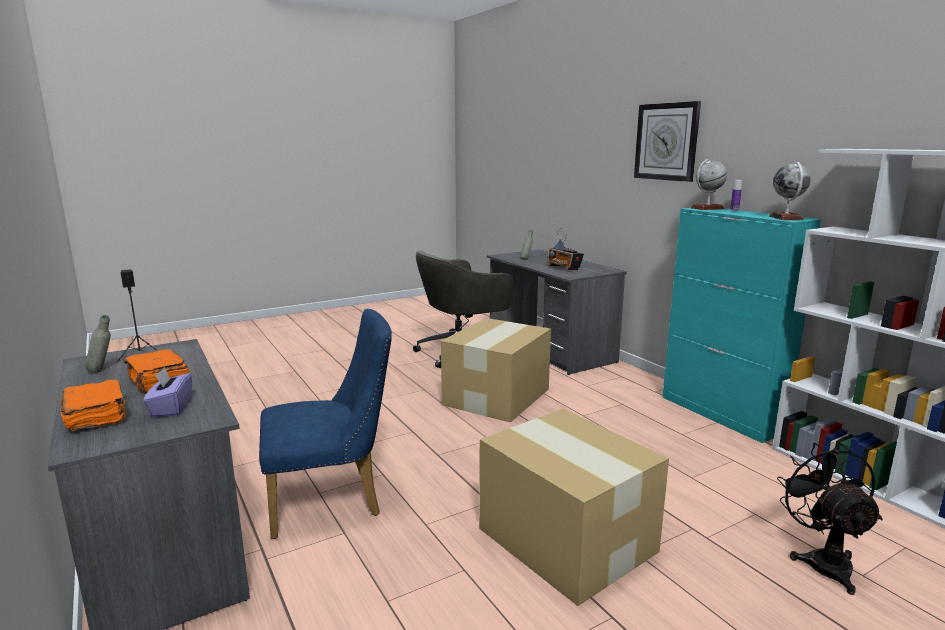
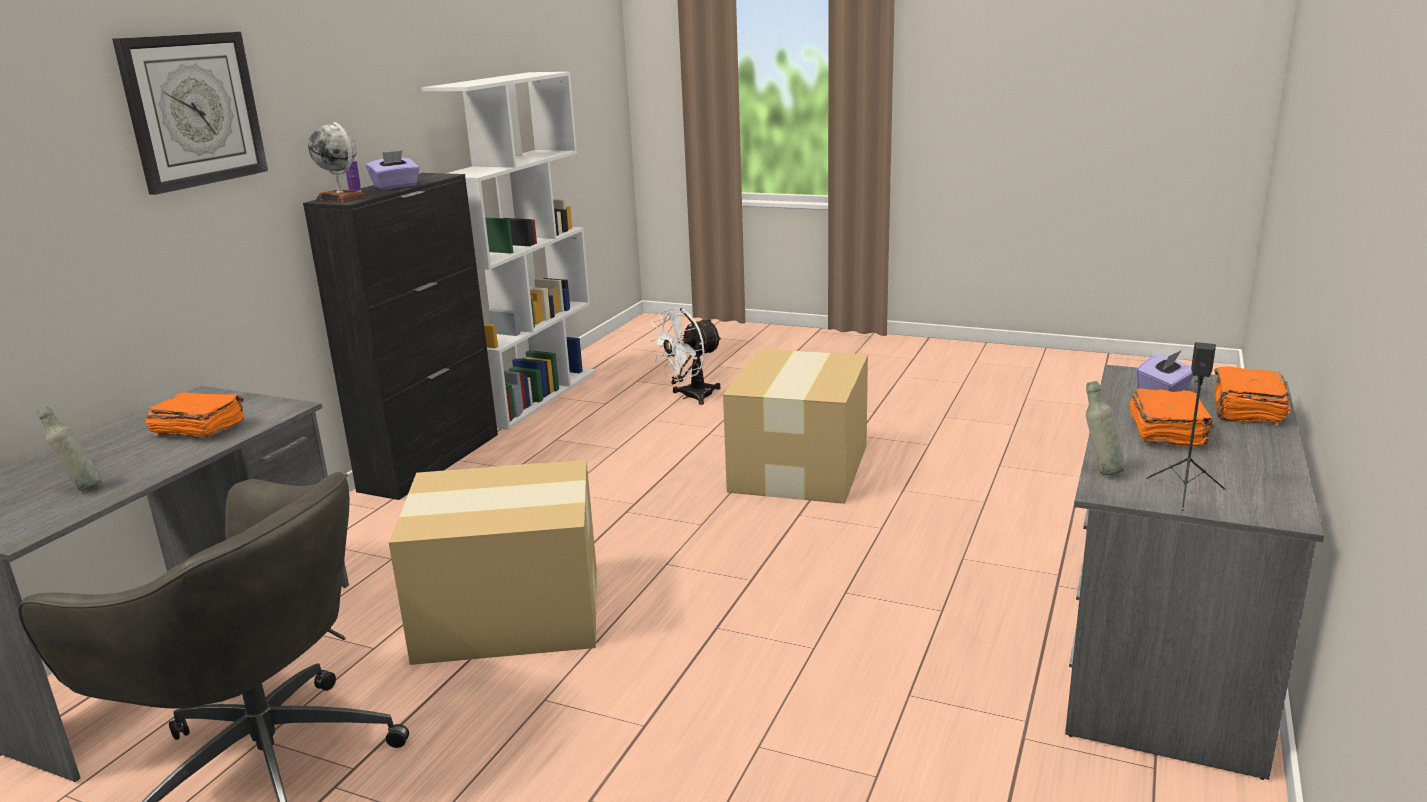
camera: 125 degrees left, 5 degrees up
grey bottle [85,315,111,372] -> grey bottle moved to [1086,381,1125,475]
blue chair [259,309,392,539] -> none
radio [547,228,584,270] -> orange book [146,392,244,438]
turquoise cabinet [662,208,821,443] -> black cabinet [303,173,498,500]
globe [769,162,811,220] -> none
black fan [777,443,883,595] -> white fan [650,308,722,405]
none -> purple tissue box [366,150,420,190]

